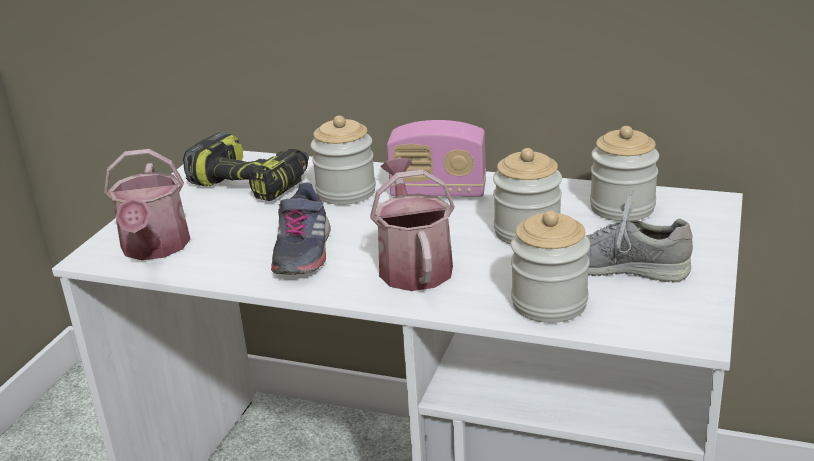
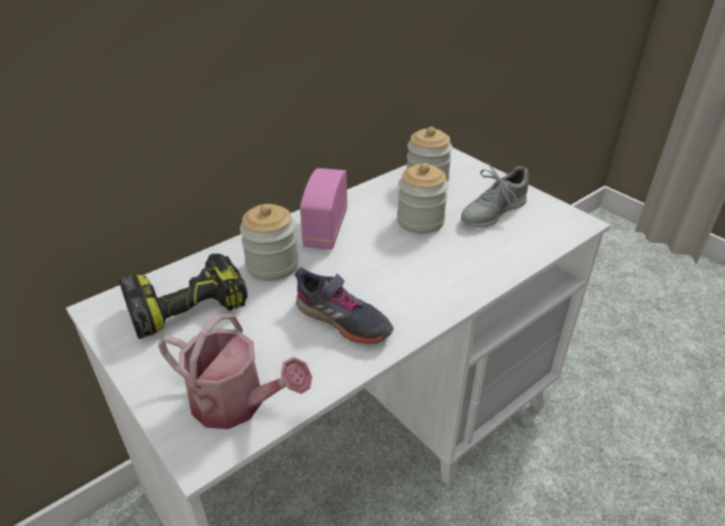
camera: 60 degrees left, 10 degrees up
watering can [370,158,455,291] -> none
radio [387,120,486,197] -> radio turned 150 degrees clockwise [300,168,348,249]
jar [511,211,590,323] -> none

